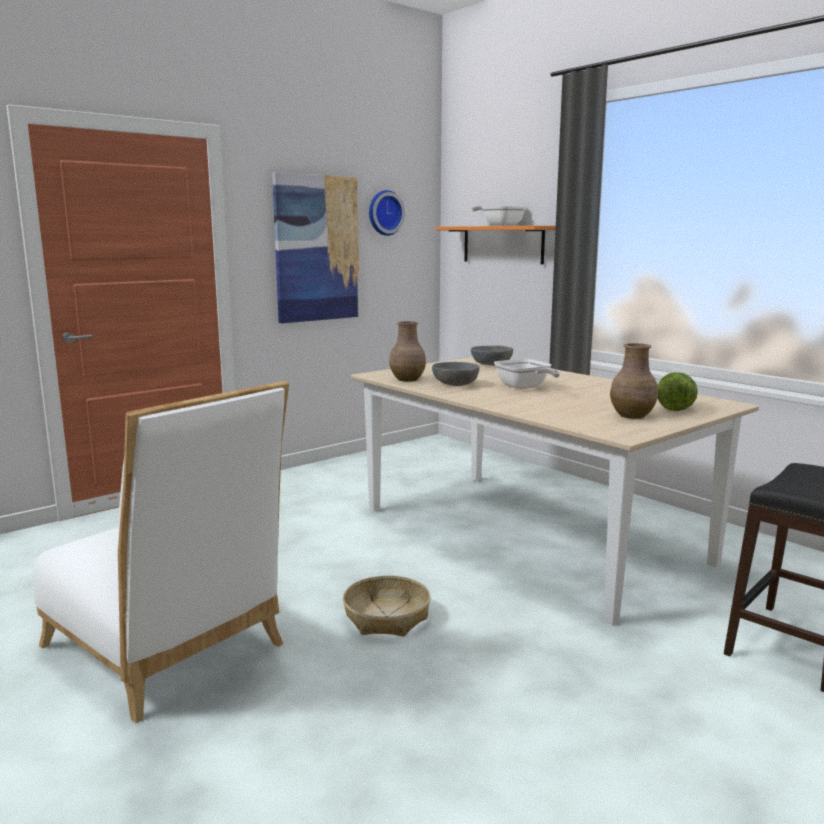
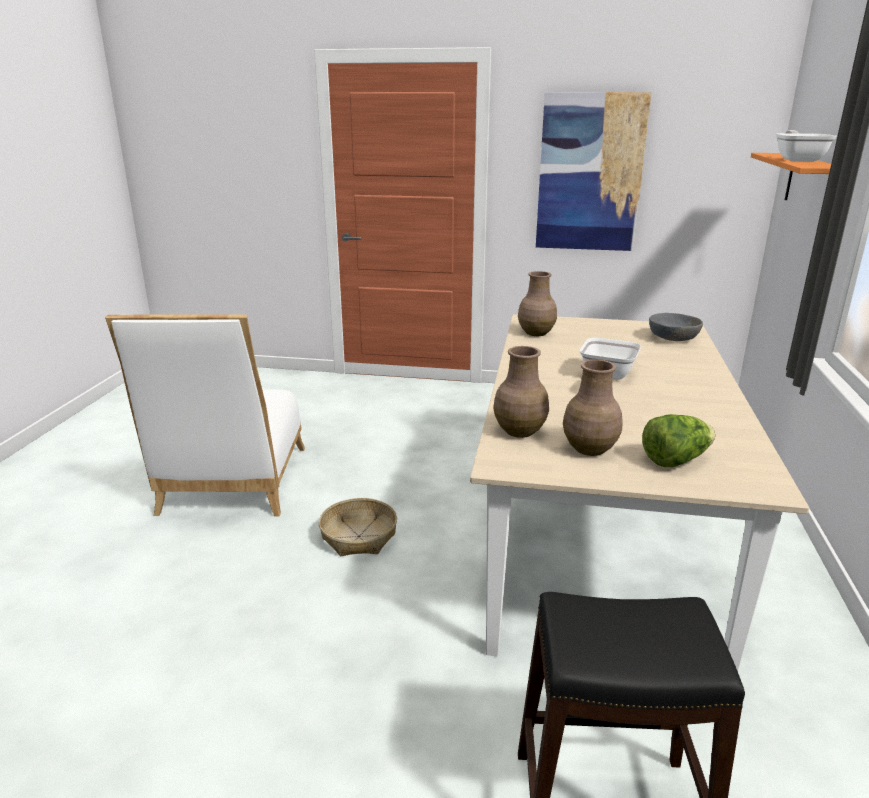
camera: 50 degrees right, 10 degrees up
wall clock [369,190,405,236] -> none
grey bowl [432,362,480,386] -> none
none -> brown vase [493,346,549,438]

